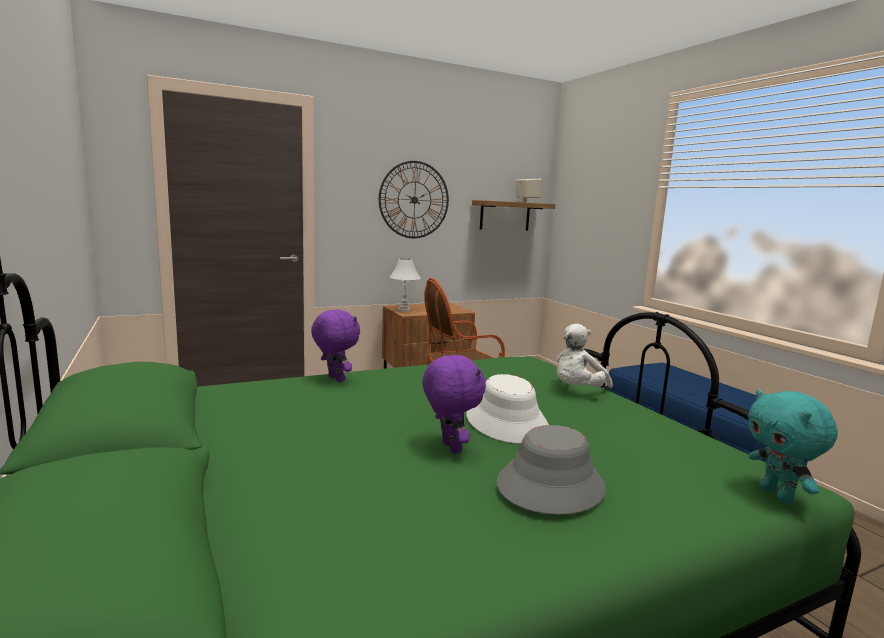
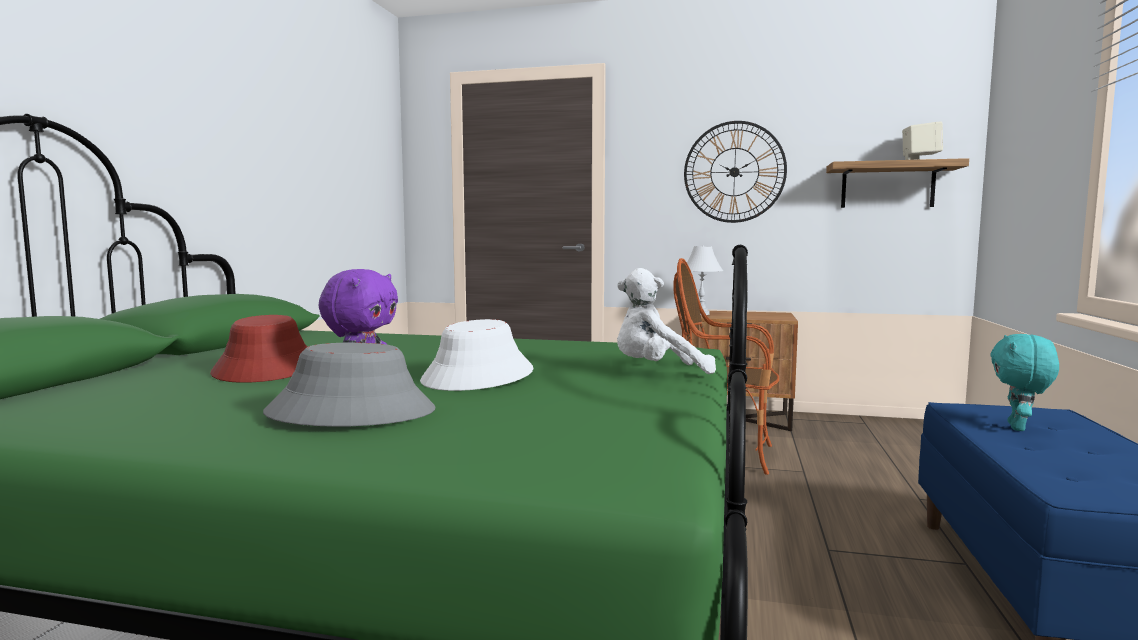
camera: 40 degrees right, 5 degrees down
purple plush toy [311,310,360,382] -> none
turquoise plush toy [748,390,838,503] -> turquoise plush toy moved to [990,334,1059,431]
none -> red hat [210,315,307,383]

